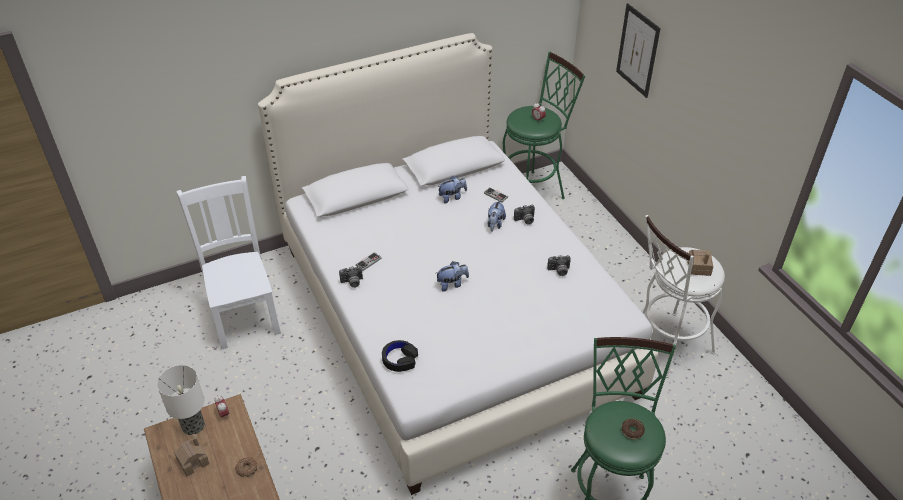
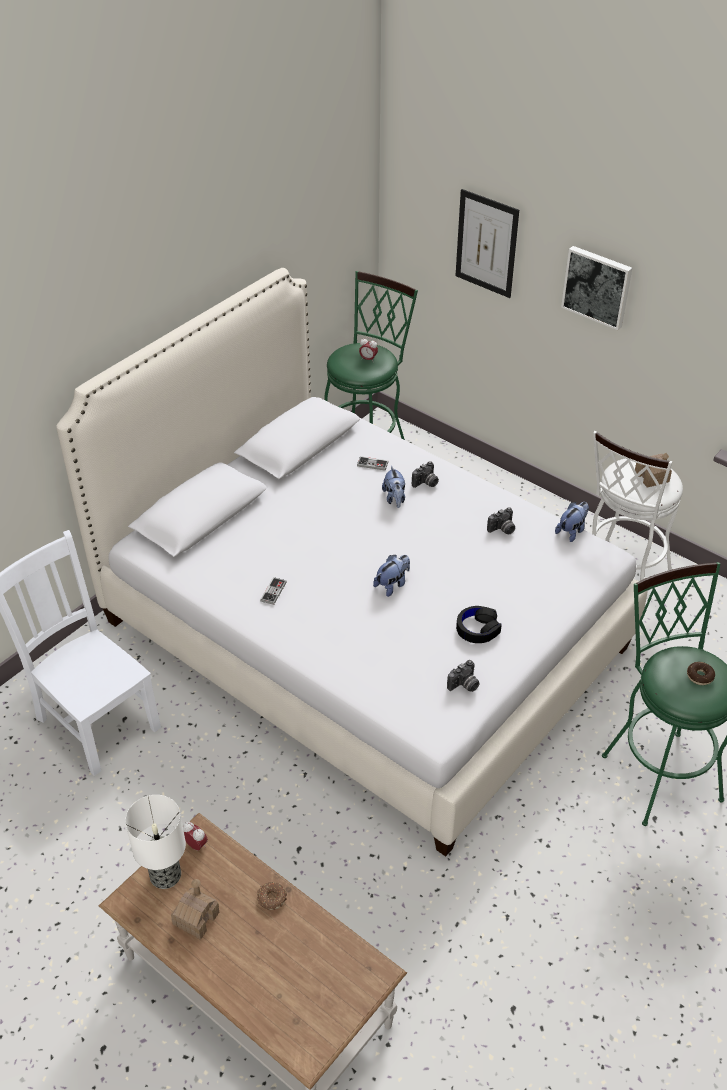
camera: 25 degrees left, 0 degrees up
camera [339,266,363,288] -> camera moved to [447,660,479,692]
black headphones [382,340,418,372] -> black headphones moved to [456,606,502,643]
plush toy [438,176,467,203] -> plush toy moved to [555,502,589,542]
none -> picture [561,246,632,330]

